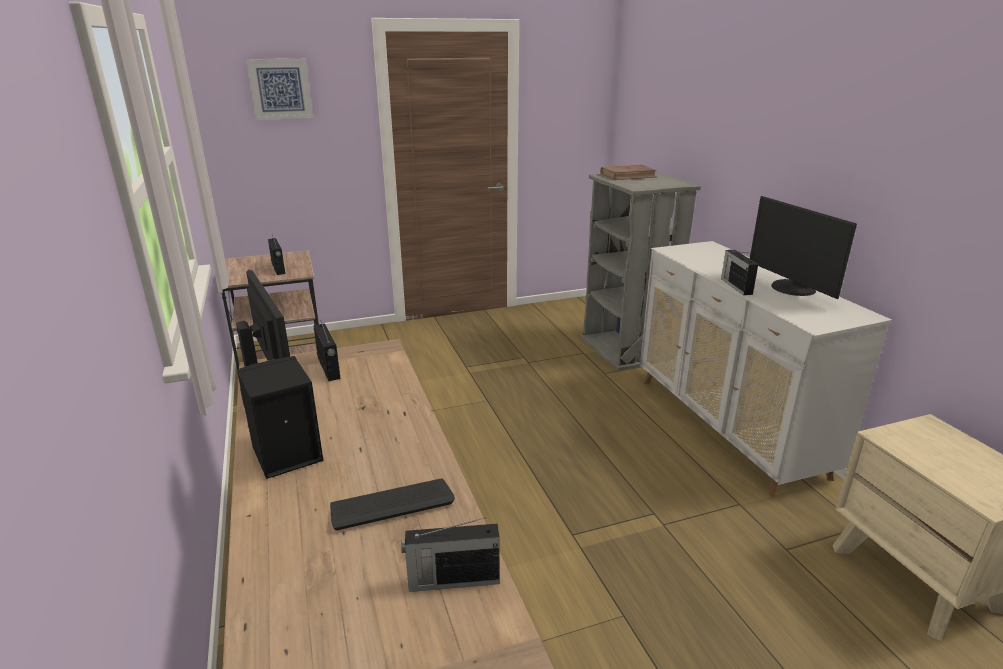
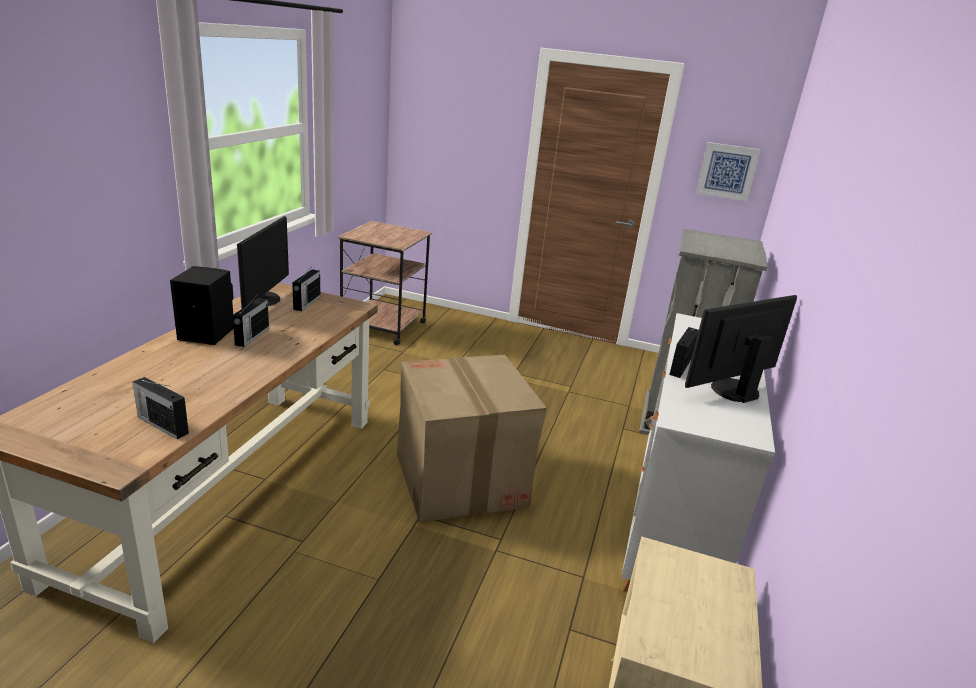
camera: 35 degrees right, 0 degrees up
picture [246,59,313,120] -> picture moved to [696,142,761,201]
radio [268,234,285,275] -> radio moved to [233,292,269,347]
keyboard [330,479,455,530] -> none
brown book [600,165,657,180] -> none
monitor [750,196,857,299] -> monitor turned 45 degrees clockwise [685,295,797,403]
none -> cardboard box [397,355,547,523]

